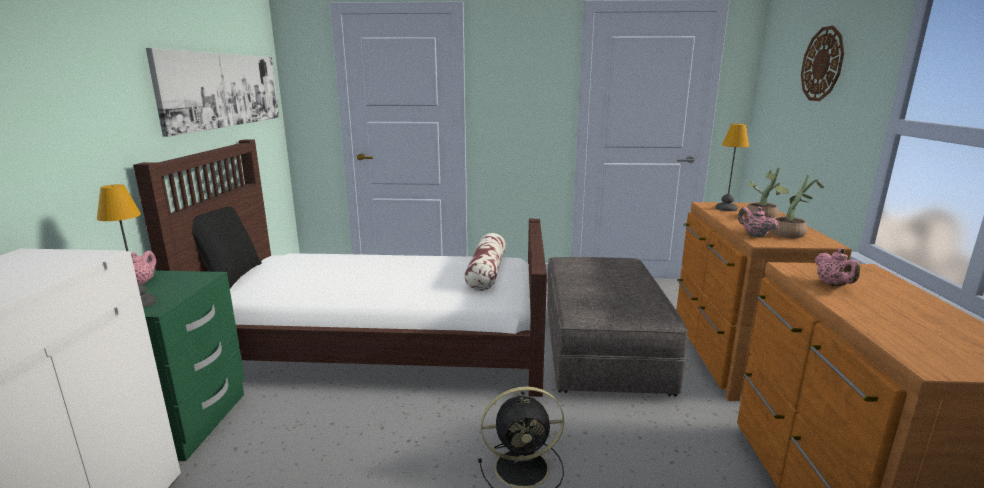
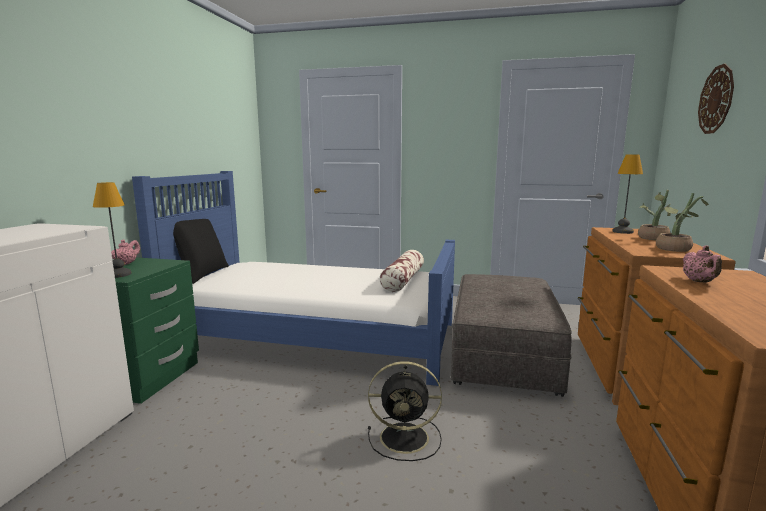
camera: 10 degrees right, 5 degrees down
brown bed [133,139,547,397] -> blue bed [132,171,455,386]
picture [146,48,279,137] -> none
pink teapot [738,207,779,237] -> none

